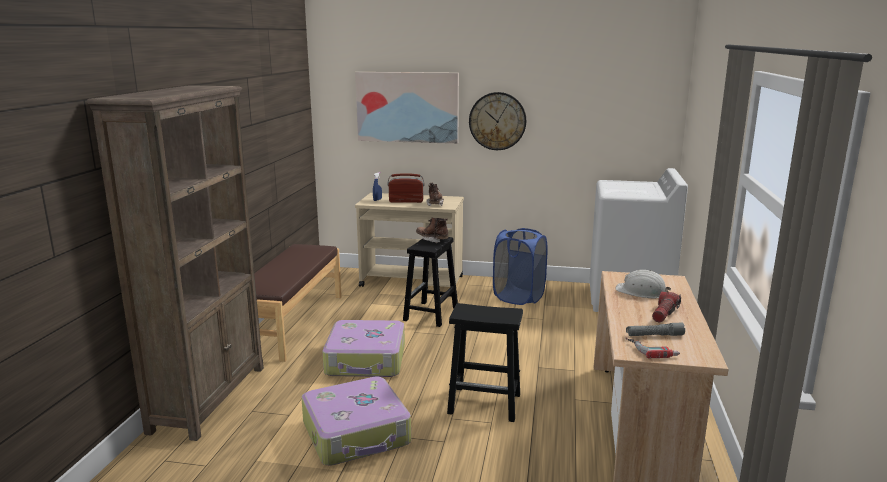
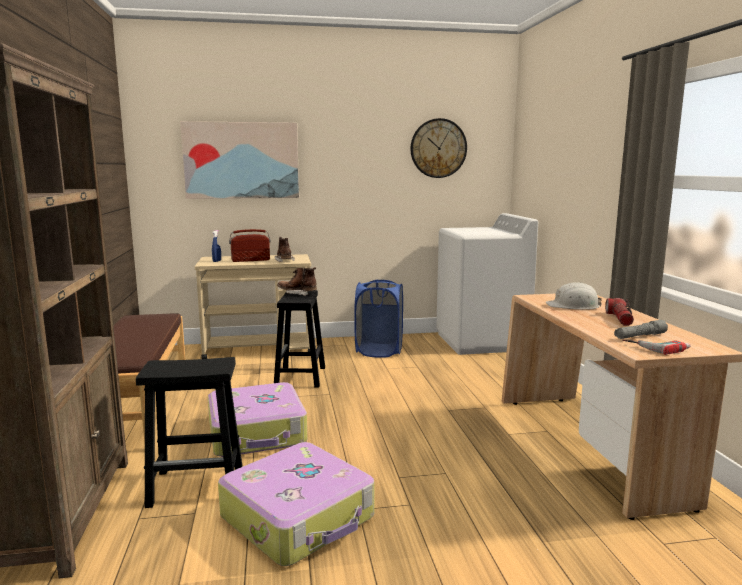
camera: 20 degrees left, 5 degrees down
black stool [447,303,523,422] -> black stool moved to [136,357,242,508]
wall clock [469,92,526,150] -> wall clock moved to [411,118,467,178]

